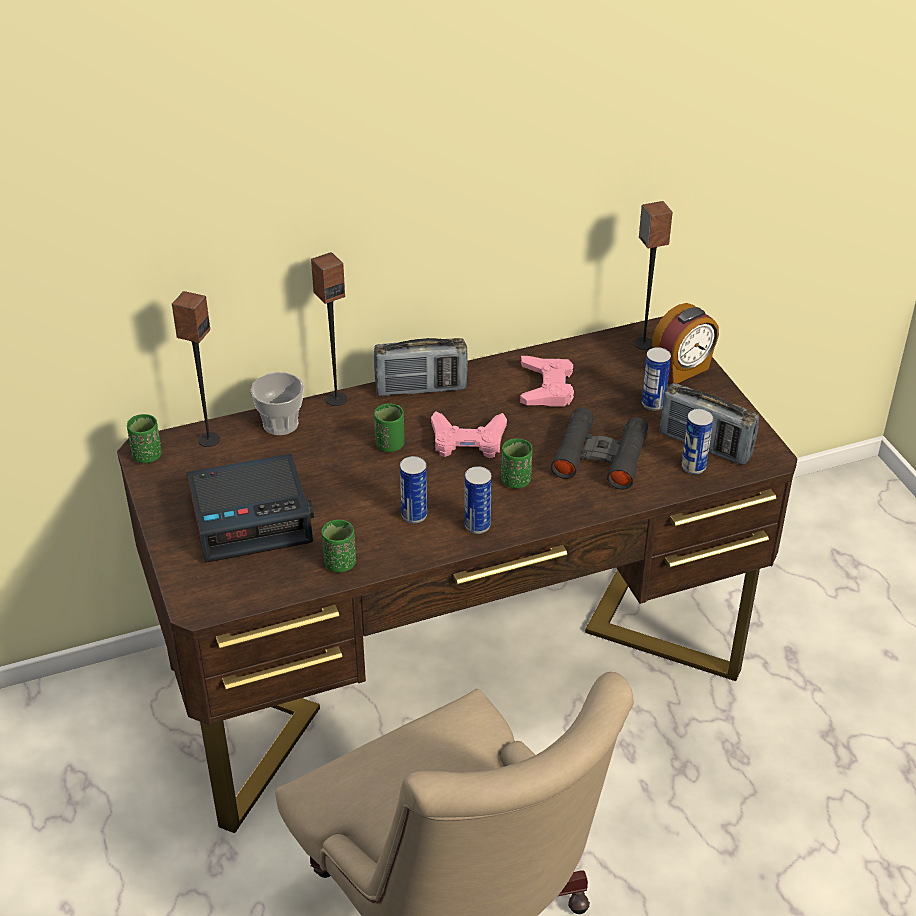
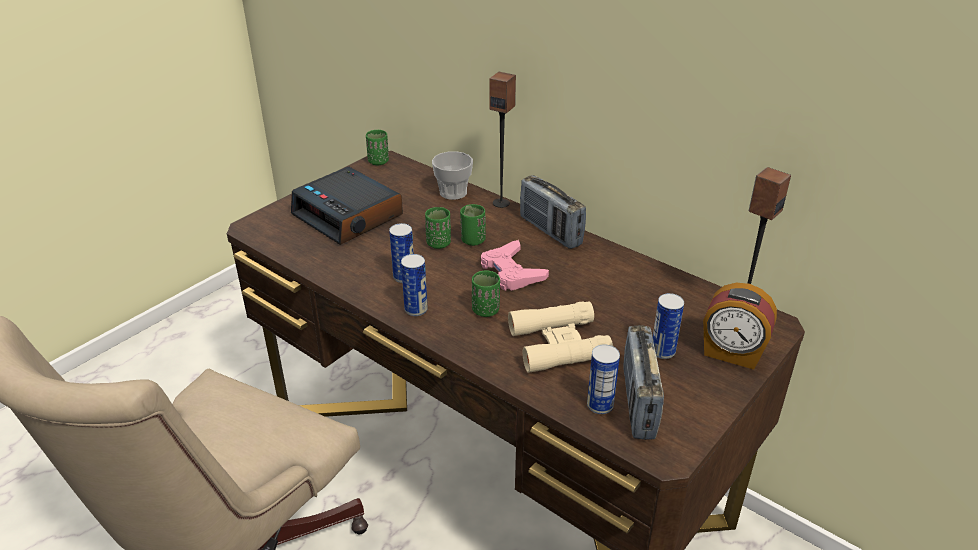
camera: 60 degrees right, 5 degrees down
speaker [172,291,220,447] -> none
green cup [321,520,356,572] -> green cup moved to [425,207,451,249]
pink game controller [520,356,574,406] -> none
black binoculars [551,407,648,490] -> beige binoculars [508,302,613,373]

